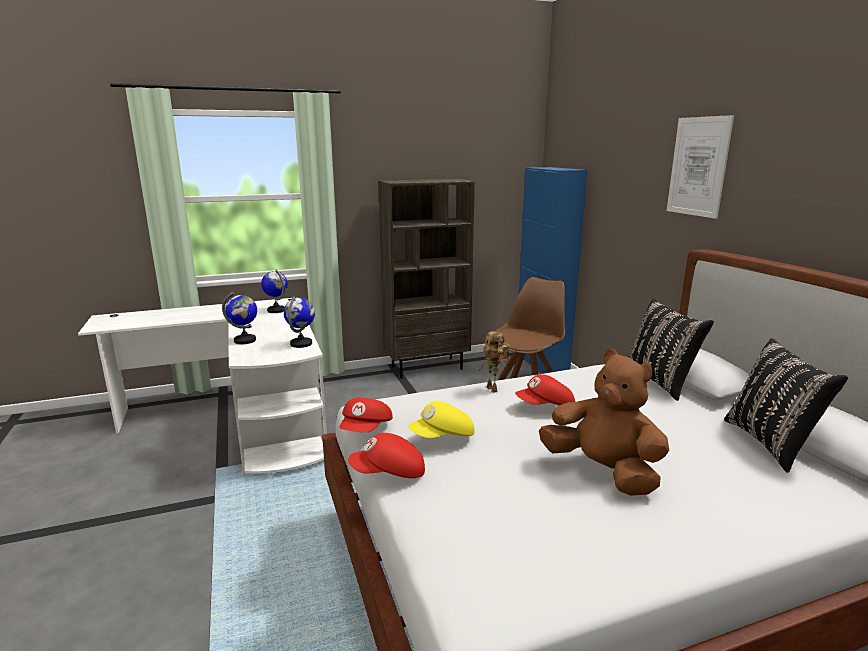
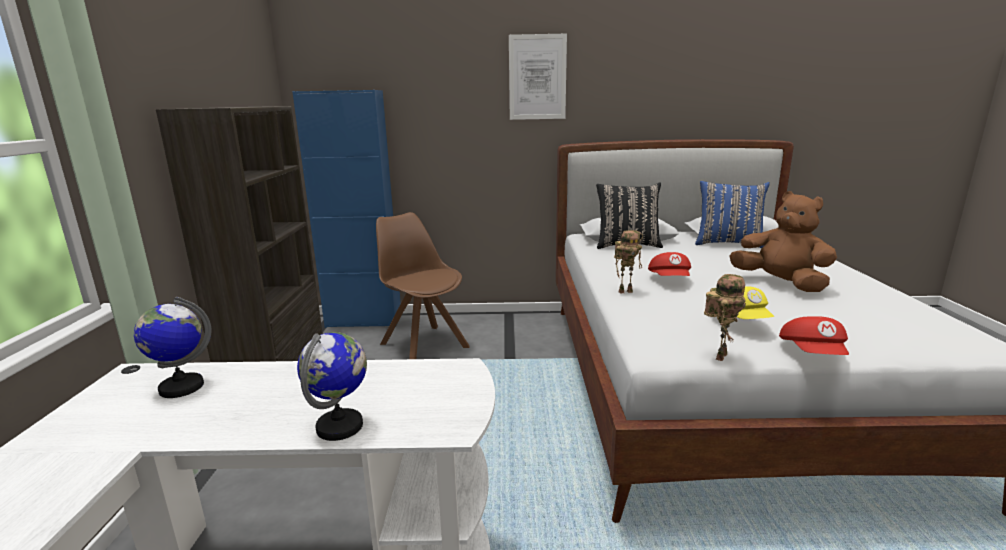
camera: 70 degrees left, 0 degrees up
globe [284,296,315,348] -> none
red cap [340,397,393,432] -> toy robot [704,274,746,361]
brown plush toy [539,349,669,496] -> brown plush toy turned 75 degrees clockwise [729,191,837,292]
black pillow [724,338,848,473] -> blue pillow [695,181,770,248]

